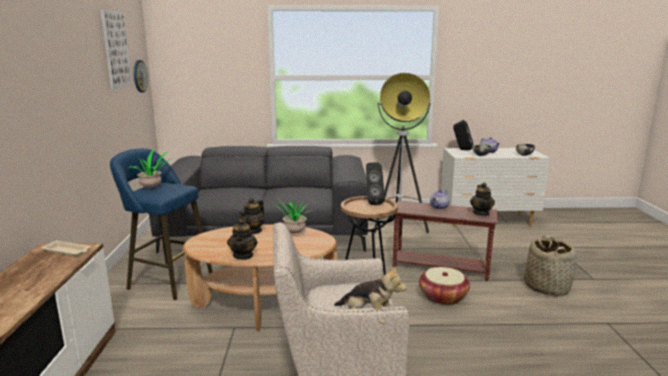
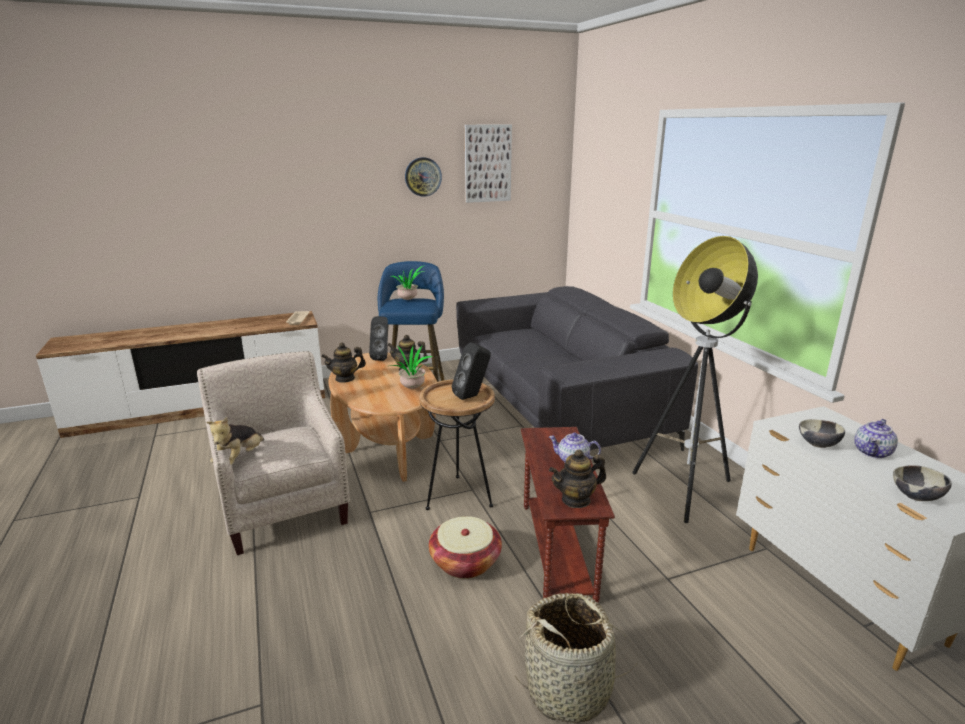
camera: 70 degrees right, 5 degrees up
wall clock [134,60,148,93] -> wall clock moved to [405,157,442,197]
black speaker [453,120,473,150] -> black speaker moved to [369,316,388,361]

